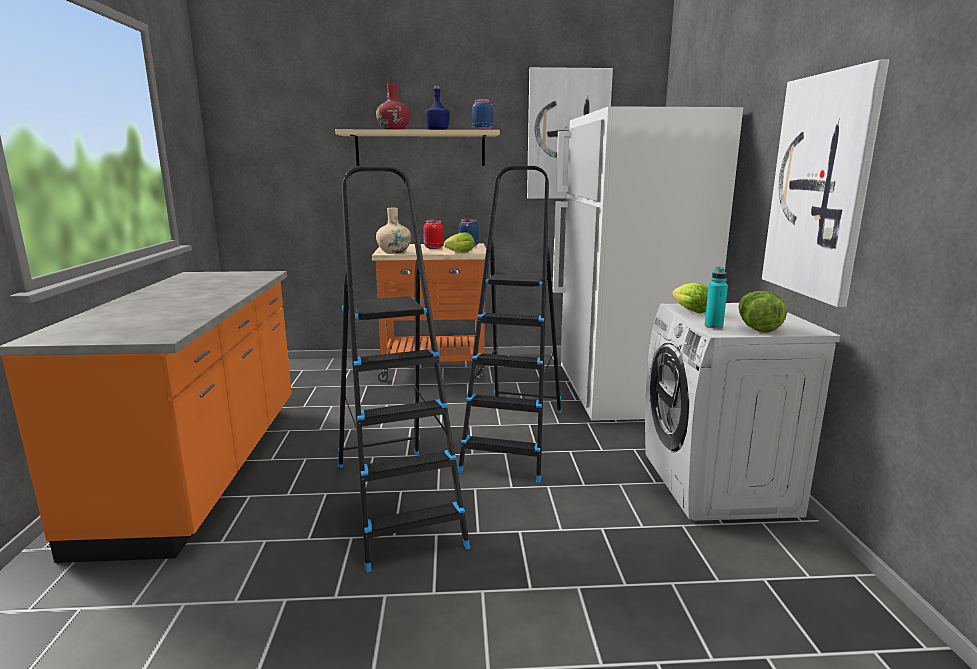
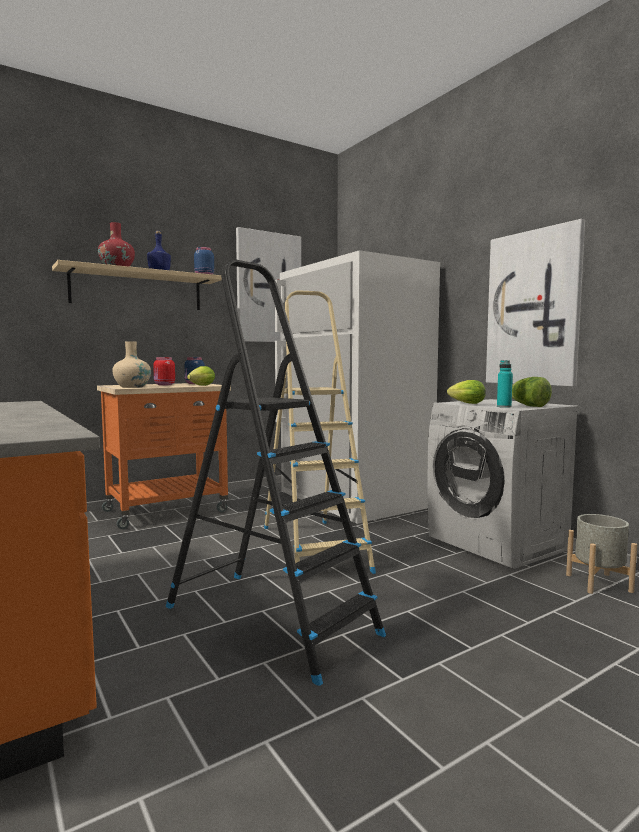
camera: 30 degrees left, 10 degrees down
black step ladder [458,166,561,483] -> beige step ladder [264,290,376,574]
none -> grey planter [566,514,637,594]

